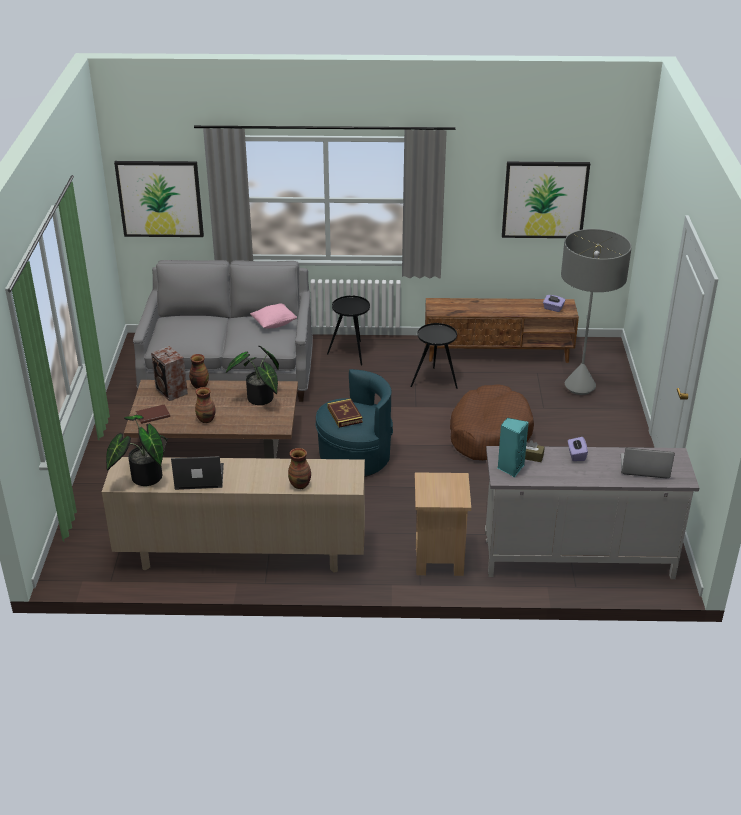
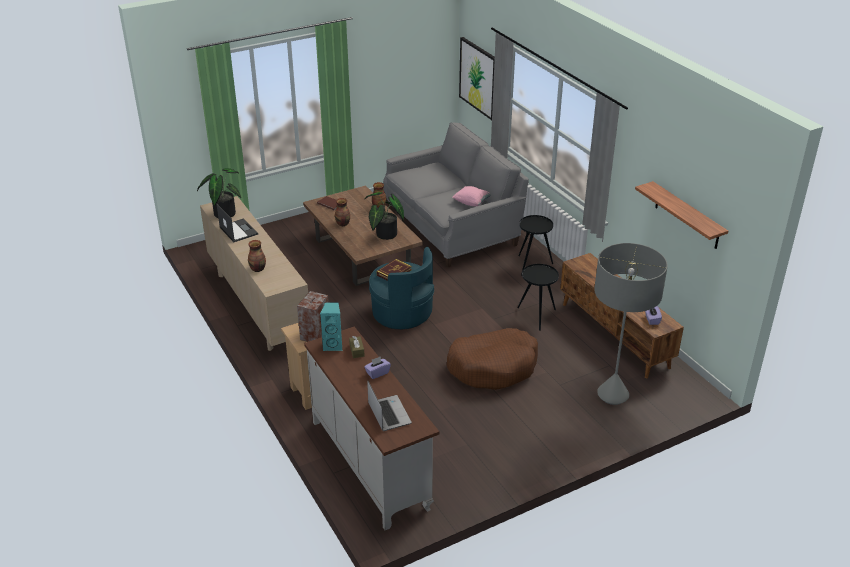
camera: 60 degrees right, 0 degrees up
speaker [151,346,188,401] -> speaker moved to [297,291,329,342]
grey dresser [485,446,699,579] -> brown dresser [304,327,439,530]
picture [502,162,590,238] -> shelf [635,181,728,249]

